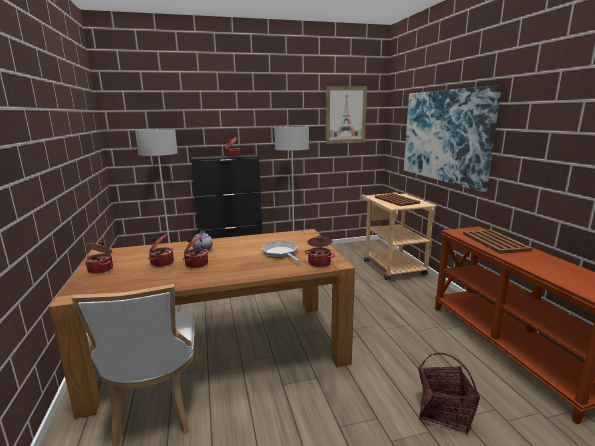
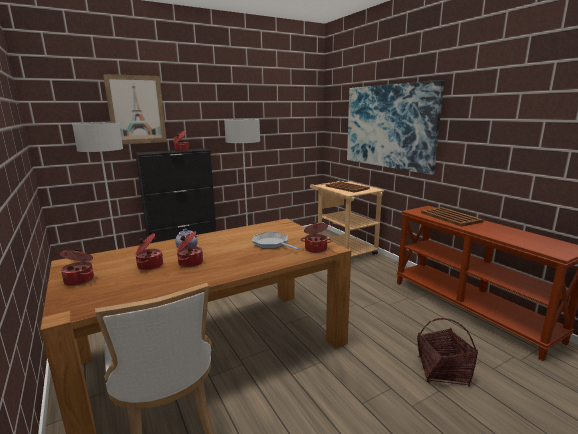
camera: 15 degrees left, 0 degrees up
picture [326,86,367,144] -> picture moved to [103,74,167,144]

